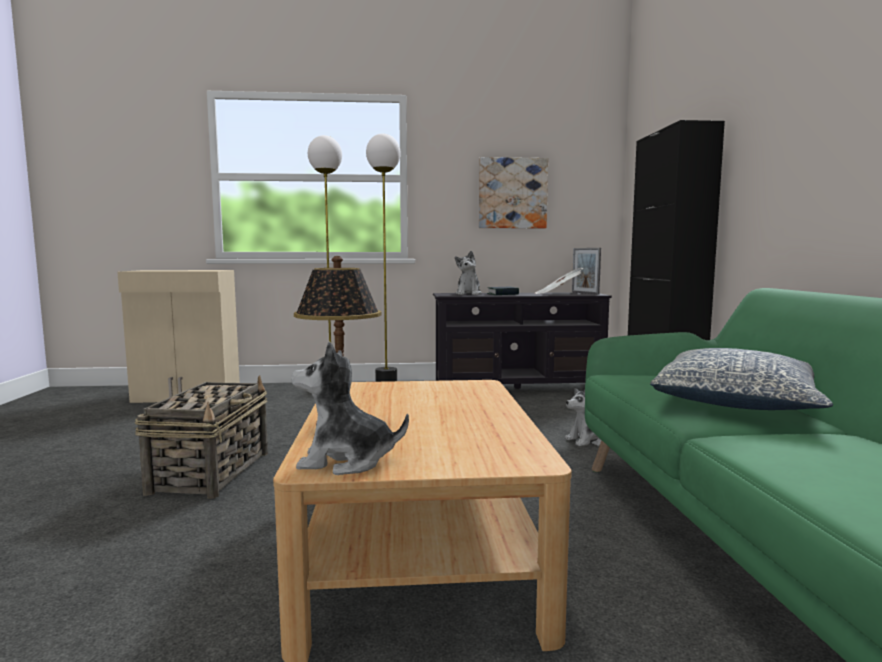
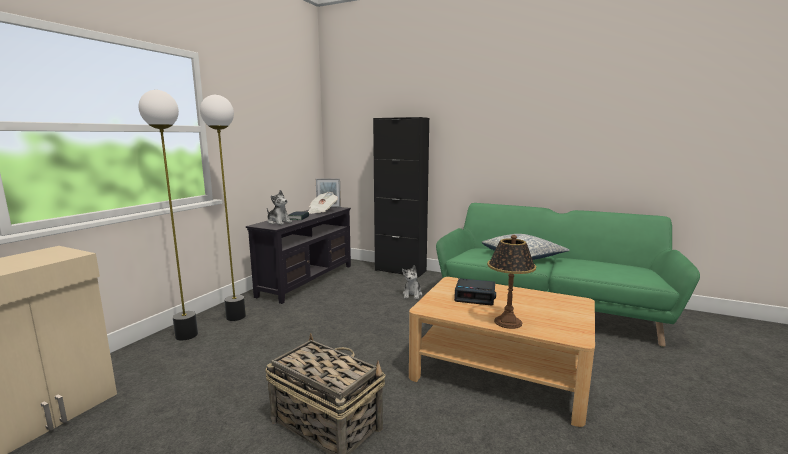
camera: 60 degrees left, 5 degrees up
plush toy [291,342,409,475] -> none
picture [479,157,548,228] -> none
none -> alarm clock [454,278,496,306]

